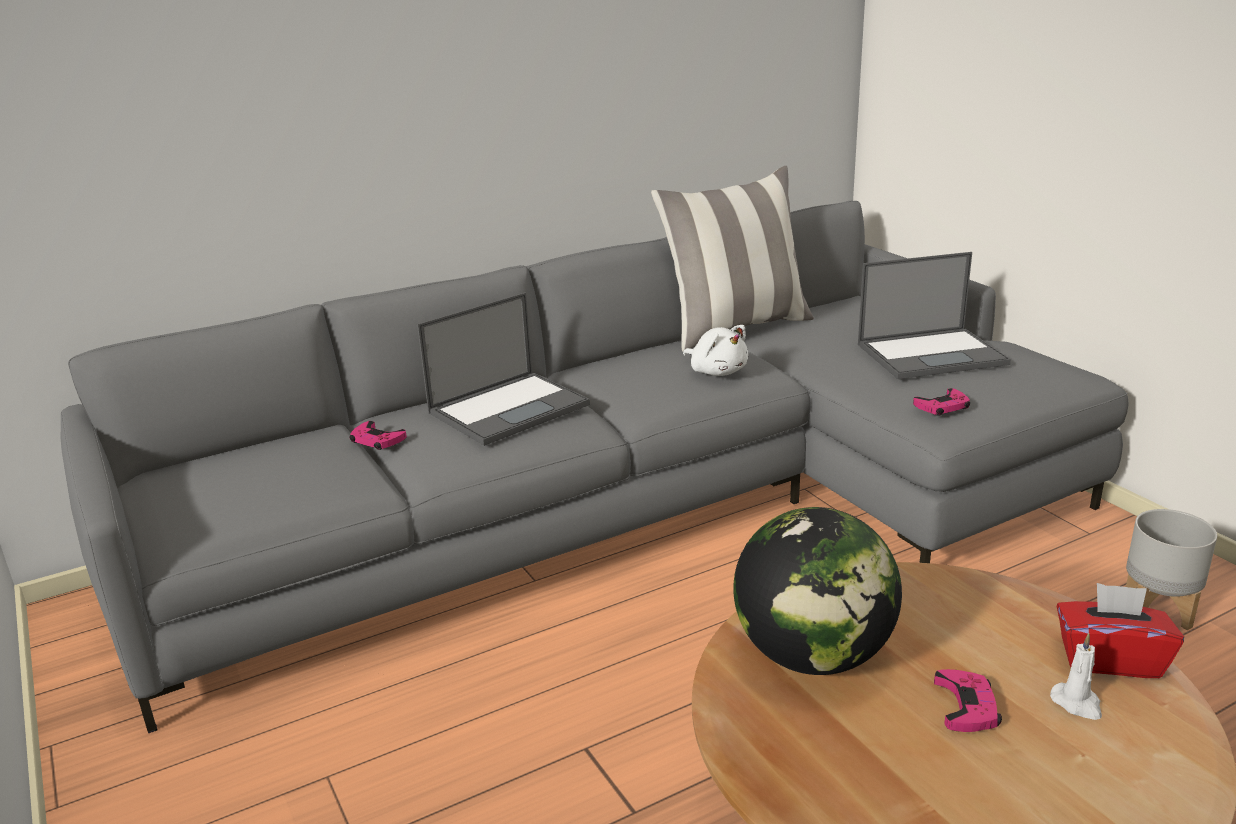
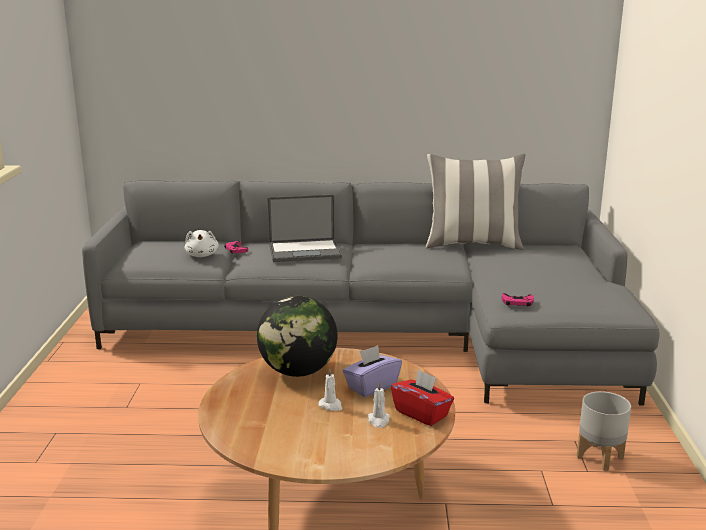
camera: 30 degrees right, 5 degrees down
white plush toy [683,325,748,376] -> white plush toy moved to [185,230,219,257]
laptop [858,252,1011,379] -> none
pink game controller [934,669,1002,732] -> white candle [318,368,342,411]
none -> purple tissue box [343,345,402,397]

